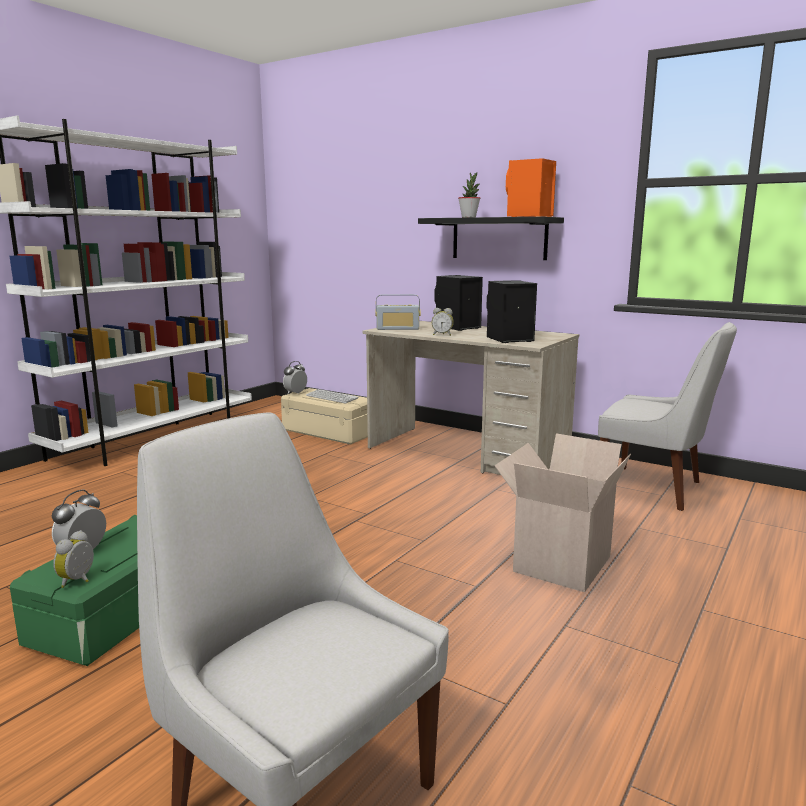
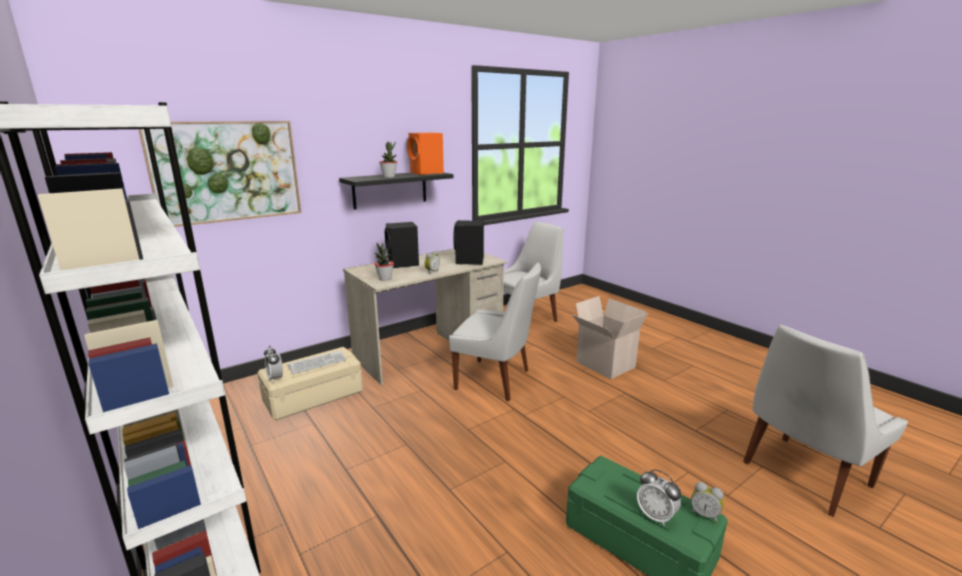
camera: 70 degrees left, 5 degrees up
radio [375,294,421,330] -> potted plant [375,243,394,281]
none -> picture [138,121,301,227]
none -> white chair [449,263,541,401]

